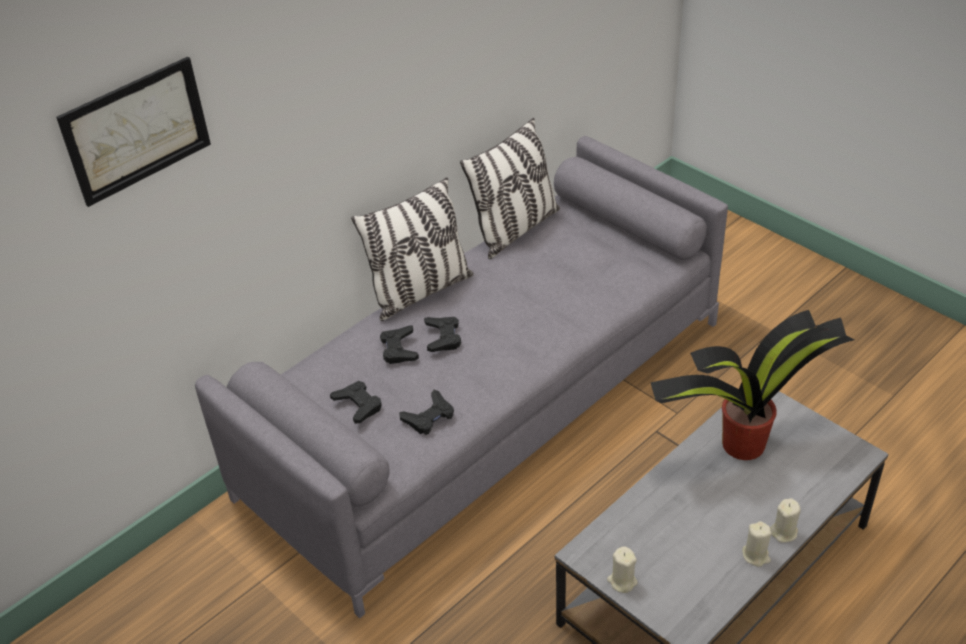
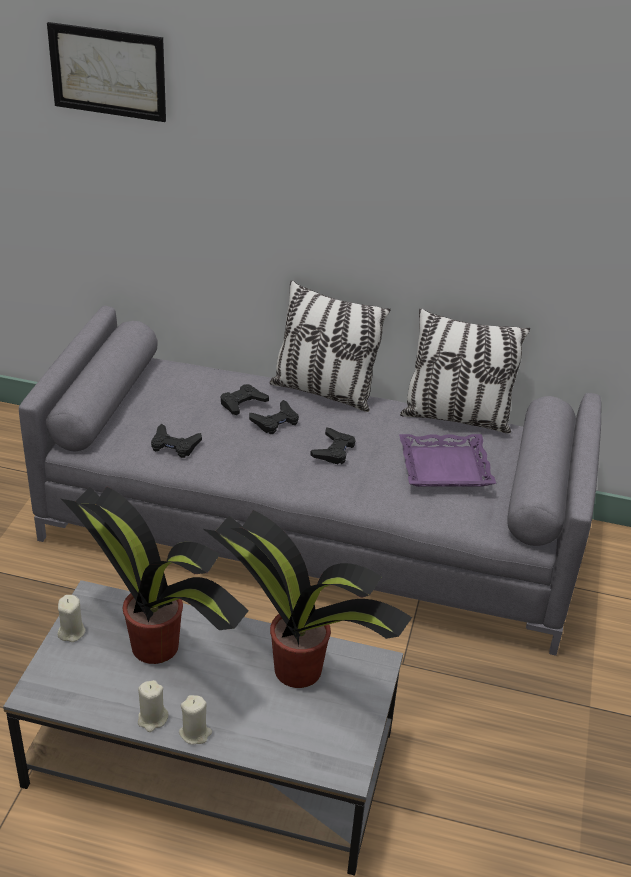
camera: 55 degrees right, 5 degrees down
black game controller [330,381,382,424] -> black game controller moved to [310,427,355,464]
none -> potted plant [61,486,249,664]
none -> purple tray [399,434,496,487]

